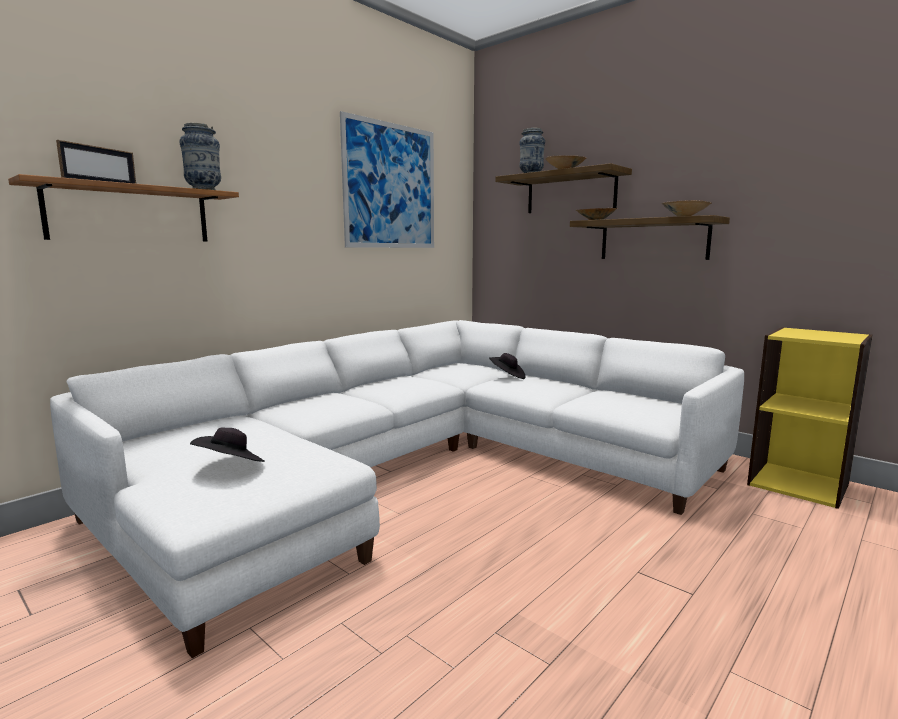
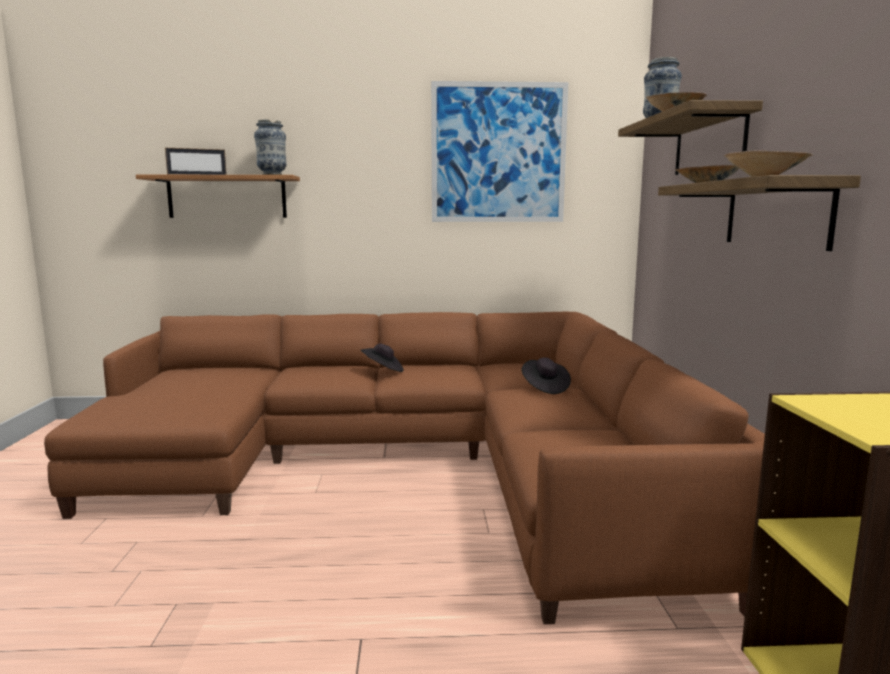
camera: 45 degrees right, 0 degrees up
white sofa [50,320,744,658] -> brown sofa [44,312,765,624]
black hat [190,427,265,462] -> black hat moved to [361,344,404,372]

